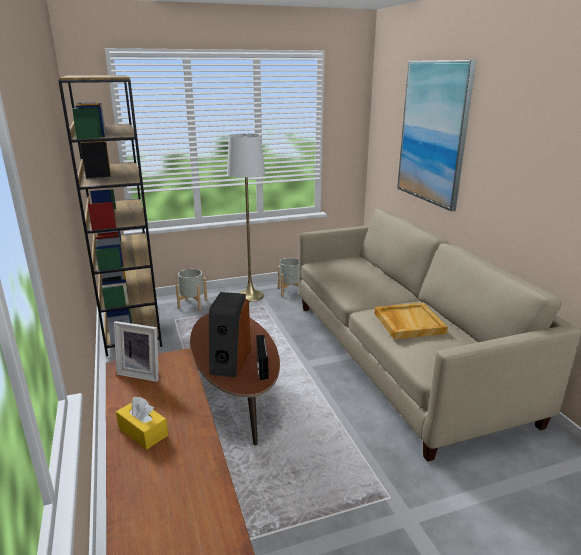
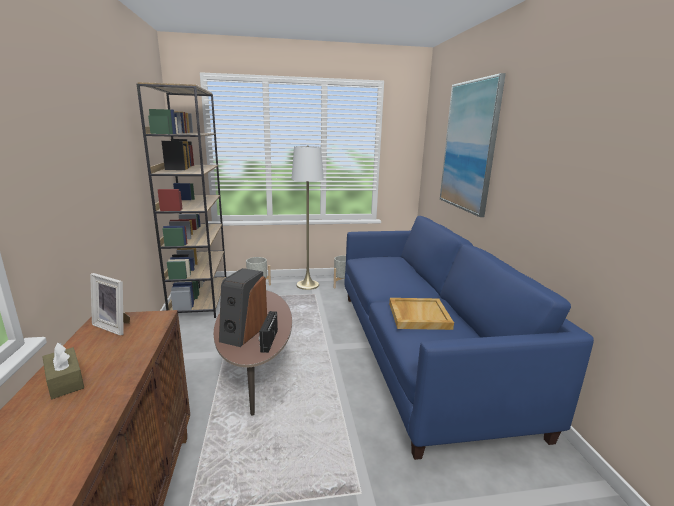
camera: 10 degrees right, 5 degrees down
yellow tissue box [116,397,168,449] -> brown tissue box [42,343,84,399]
beige sofa [298,209,581,462] -> blue sofa [345,216,594,460]

